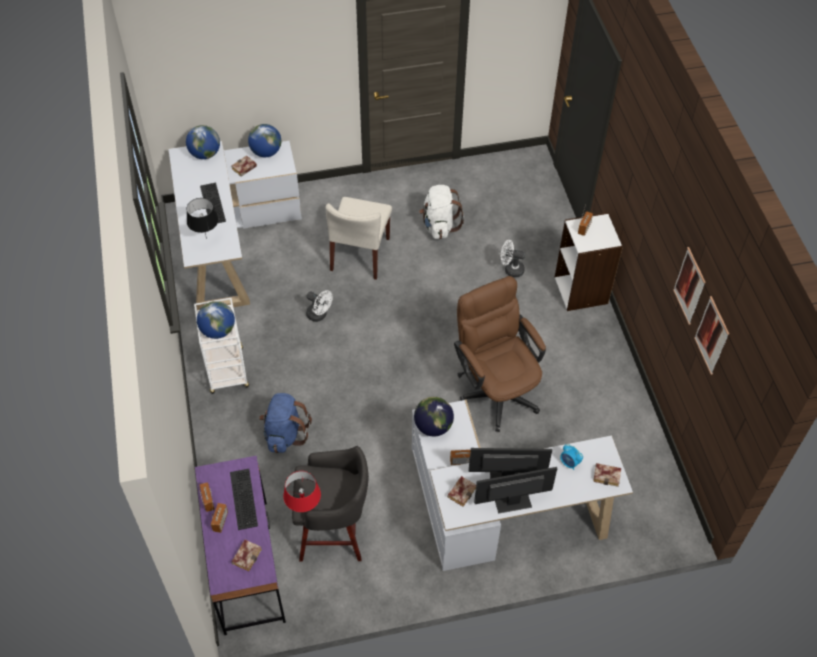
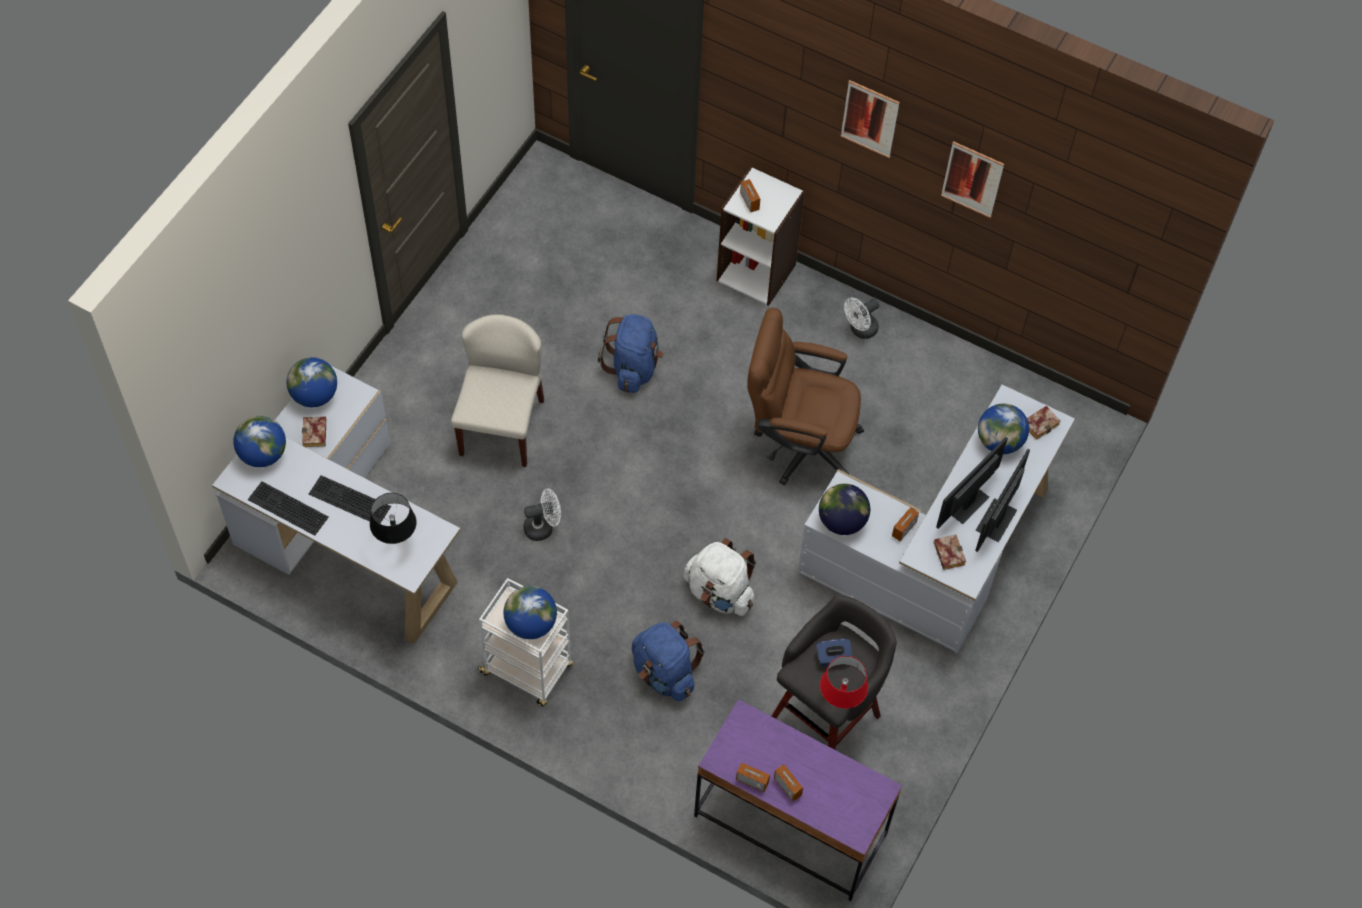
camera: 50 degrees left, 5 degrees up
keyboard [230,469,258,530] -> keyboard moved to [248,482,329,536]
book [231,540,262,571] -> none
beige chair [326,197,392,280] -> beige chair turned 135 degrees counterclockwise [451,314,544,467]
white backpack [419,185,464,239] -> white backpack moved to [684,538,756,616]
white fan [501,240,526,277] -> white fan moved to [844,298,879,339]
alarm clock [560,444,583,470] -> globe [978,404,1029,454]
picture [694,296,729,375] -> picture moved to [841,80,900,158]
none -> blue backpack [598,314,664,393]
none -> blue tissue box [816,639,852,666]

